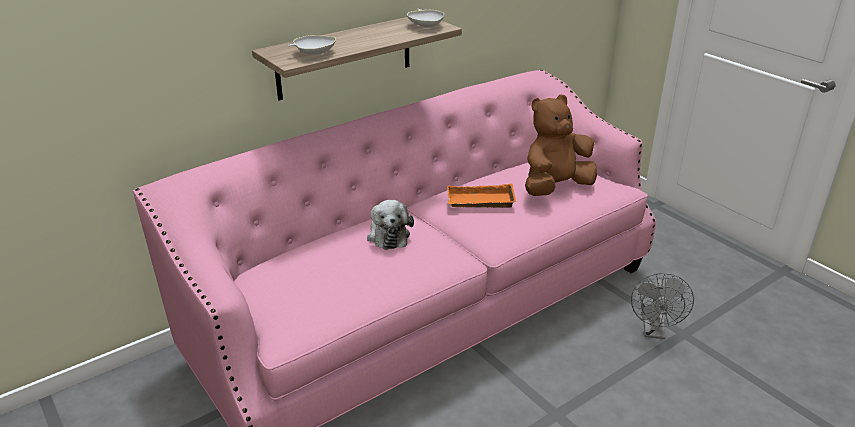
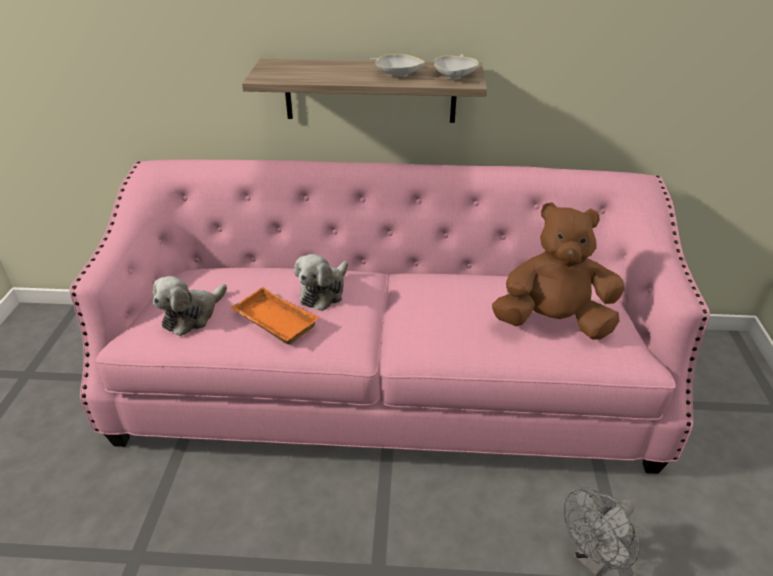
camera: 40 degrees right, 5 degrees up
white bowl [288,35,336,55] -> white bowl moved to [370,54,425,77]
orange tray [447,183,516,208] -> orange tray moved to [231,287,319,345]
none -> plush toy [153,276,227,336]

